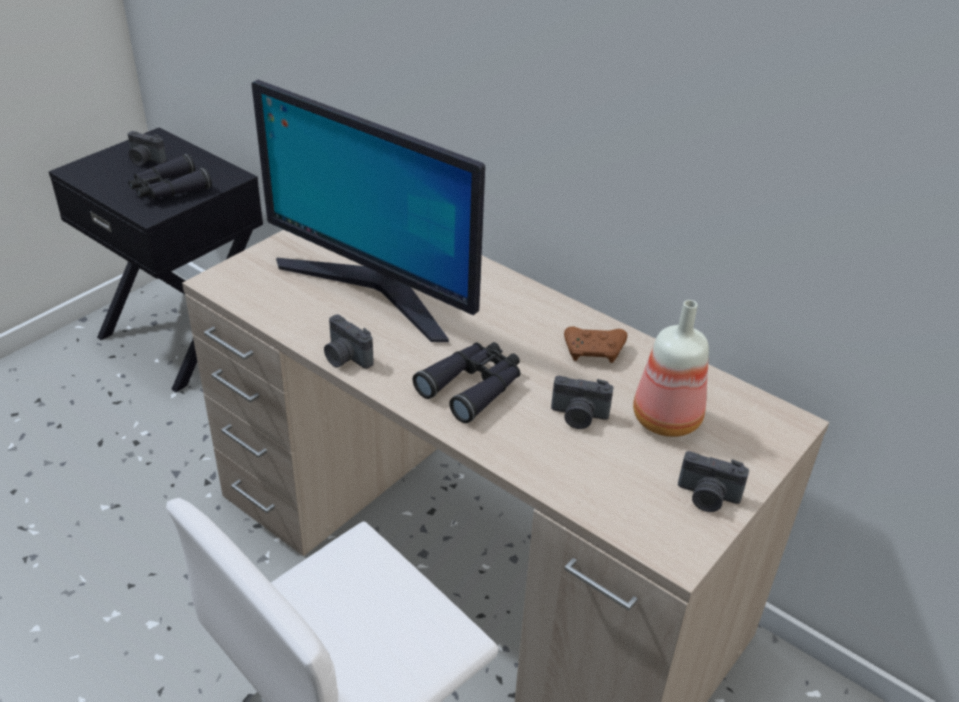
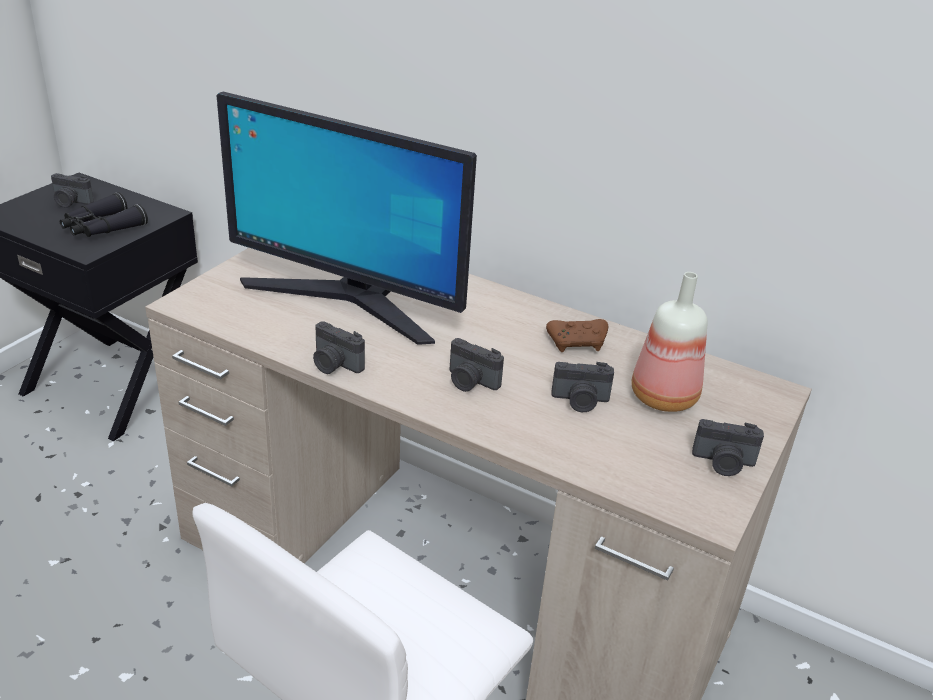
camera: 10 degrees left, 5 degrees down
black binoculars [413,342,520,423] -> camera [450,338,504,392]

